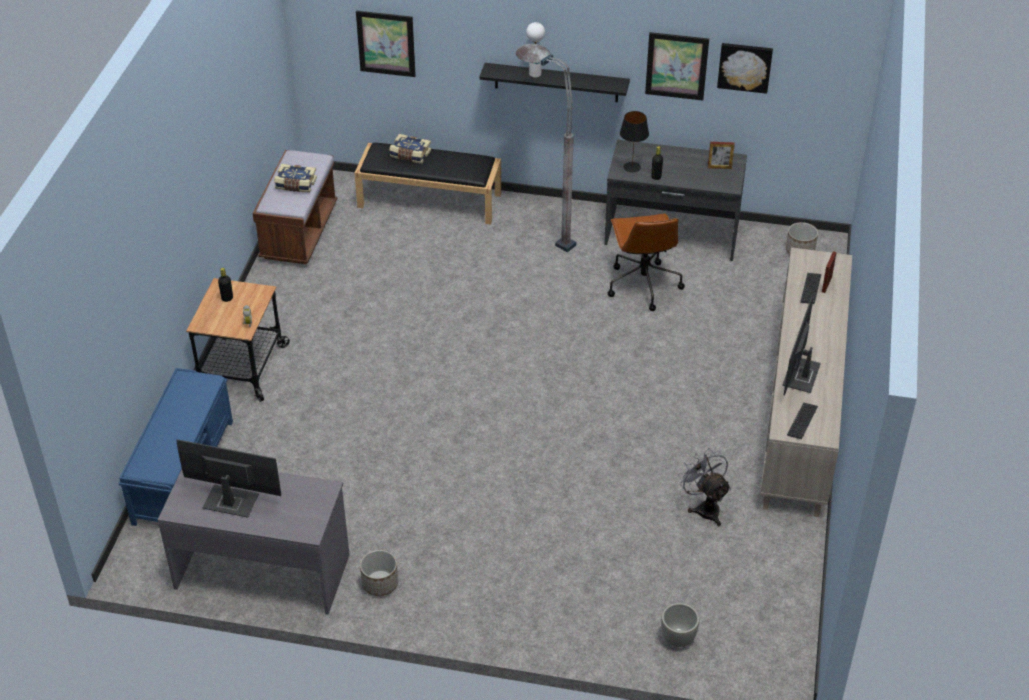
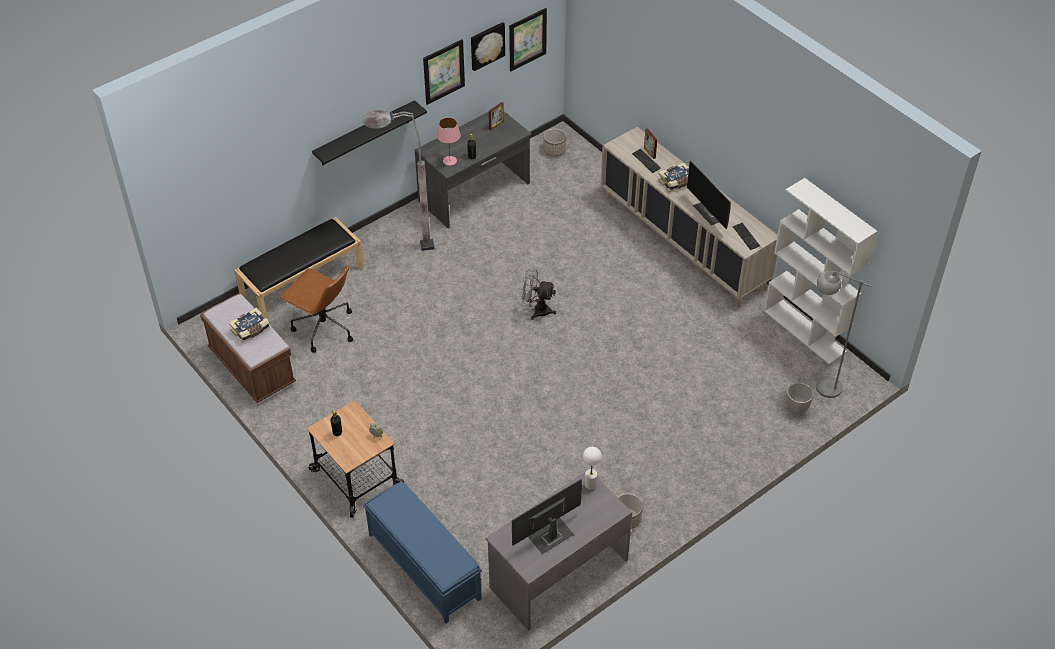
camera: 50 degrees left, 5 degrees up
picture [356,11,416,77] -> picture moved to [509,8,547,71]
book [389,134,431,164] -> book moved to [658,162,689,192]
white table lamp [526,22,545,78] -> white table lamp moved to [583,447,602,490]
brown office chair [608,214,685,311] -> brown office chair moved to [279,265,353,353]
black table lamp [620,111,649,172] -> pink table lamp [437,117,461,166]
grey fan [678,448,731,526] -> grey fan moved to [521,269,556,320]
none -> white bookcase [764,178,877,364]
none -> grey floor lamp [816,271,871,398]

